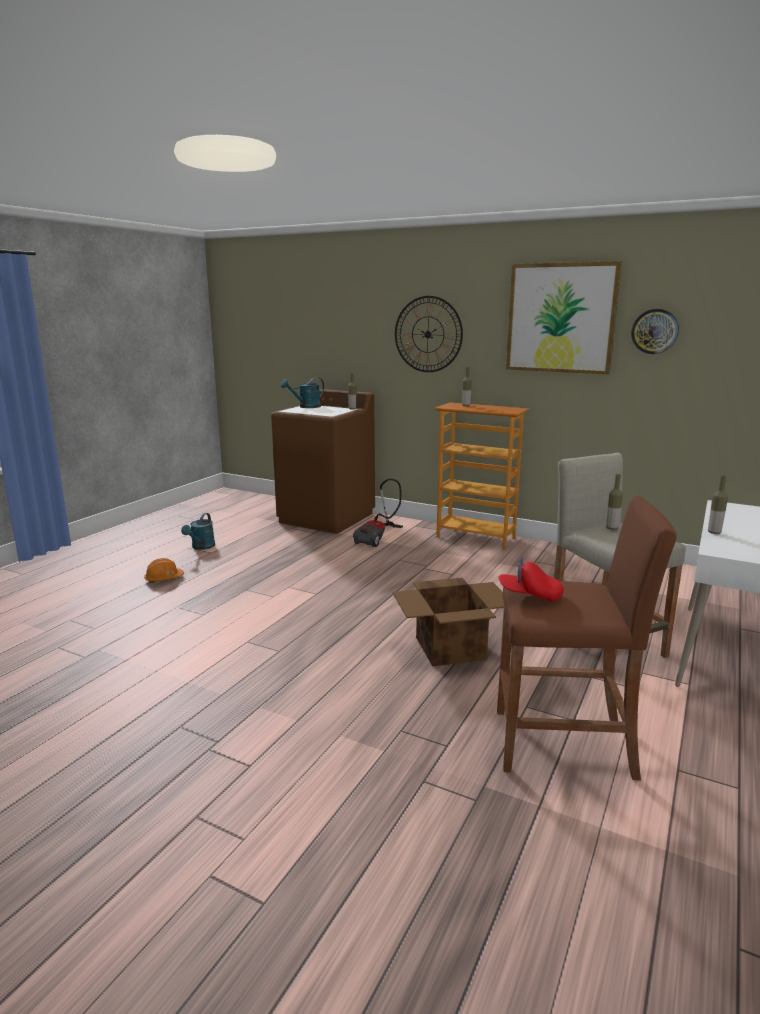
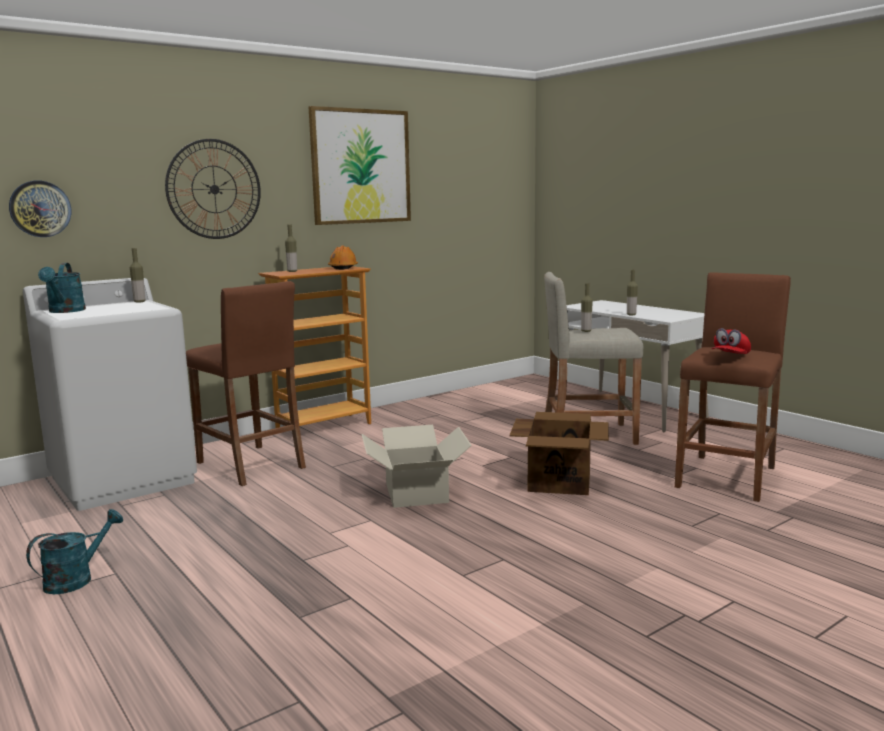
camera: 65 degrees left, 5 degrees down
orange hard hat [144,558,184,583] -> orange hard hat moved to [328,246,358,270]
turquoise watering can [181,513,215,550] -> turquoise watering can turned 90 degrees counterclockwise [26,509,123,594]
brown washing machine [271,389,375,534] -> white washing machine [23,278,197,511]
vacuum cleaner [353,478,403,547] -> brown stool [186,281,306,486]
wall clock [631,309,679,354] -> wall clock moved to [9,181,71,237]
none -> cardboard box [362,425,472,508]

